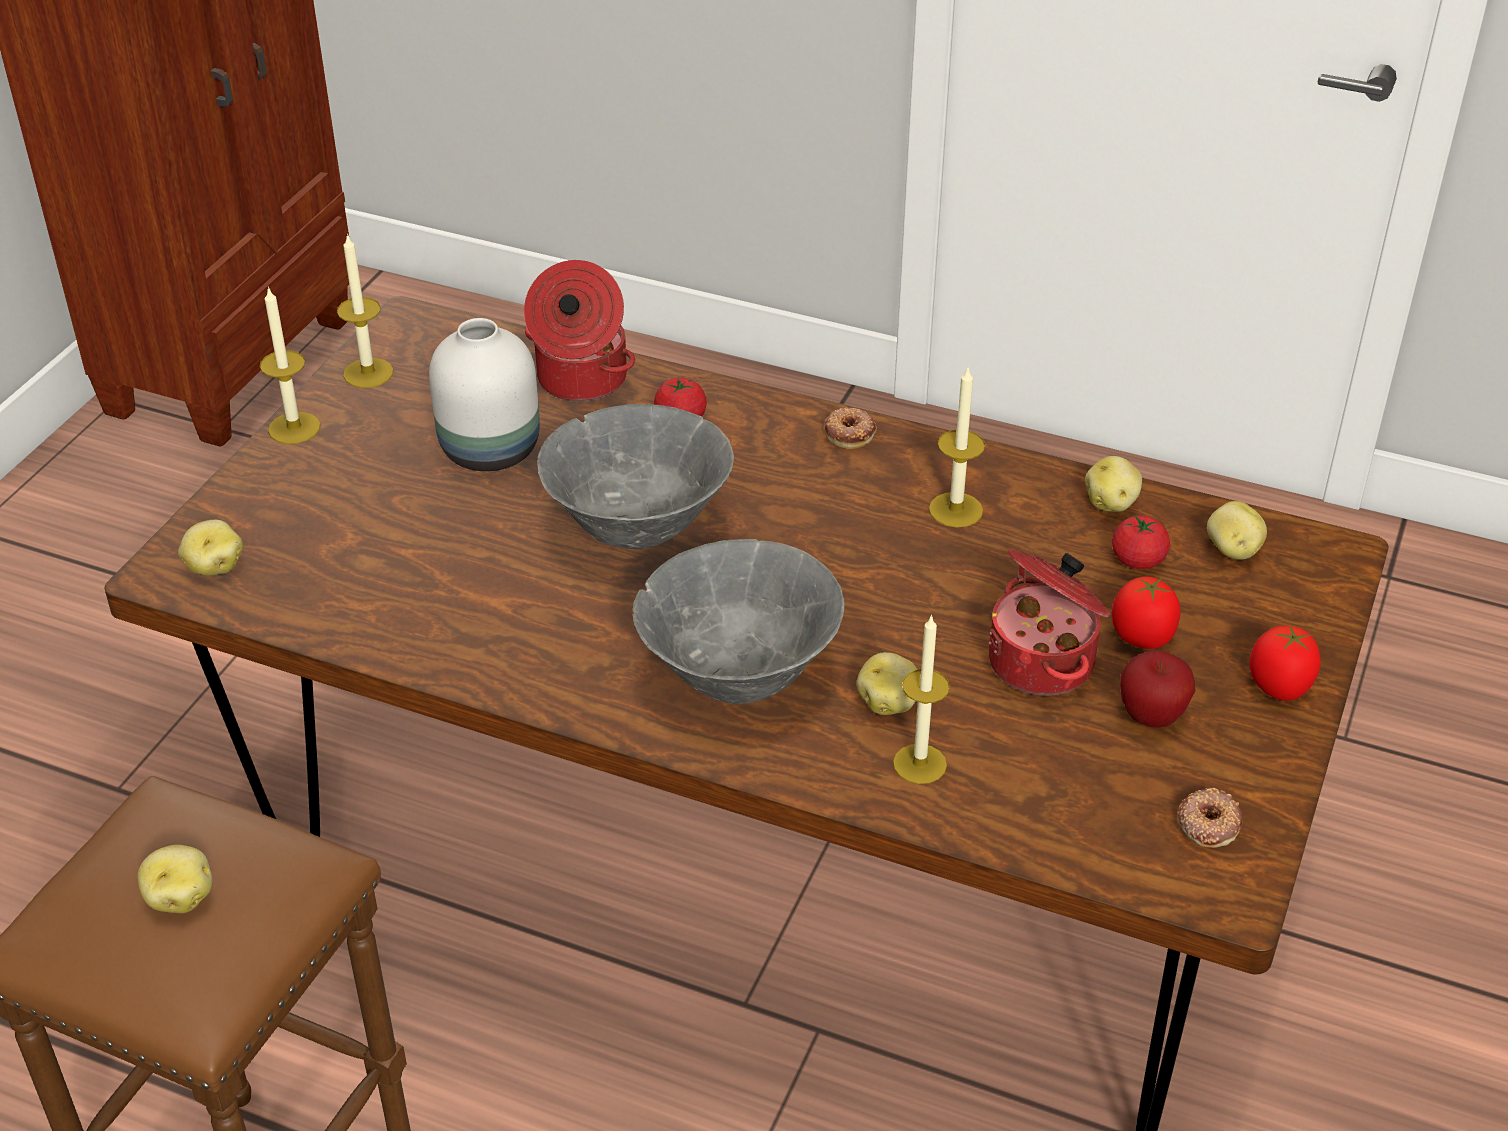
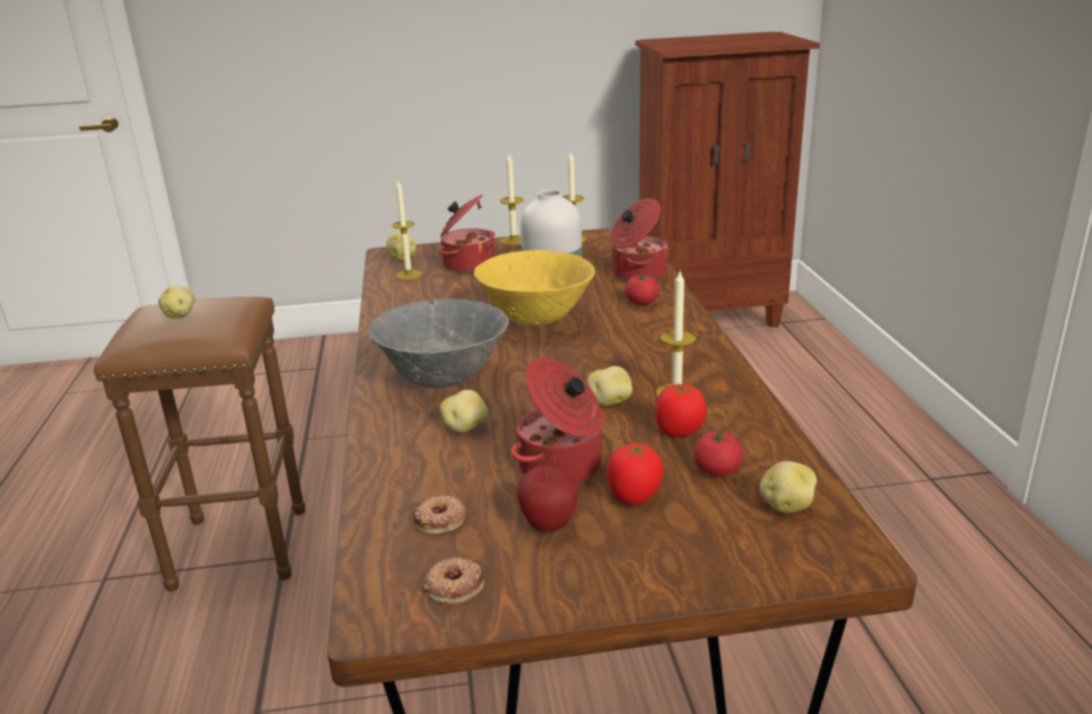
camera: 60 degrees right, 15 degrees down
grey bowl [537,404,734,549] -> yellow bowl [474,250,595,326]
donut [824,407,877,449] -> donut moved to [413,495,466,534]
candle [893,614,950,784] -> candle moved to [392,181,422,280]
potato [1085,456,1142,512] -> potato moved to [587,366,633,406]
tomato [1249,626,1321,701] -> tomato moved to [655,384,707,437]
none -> cooking pot [438,194,495,273]

